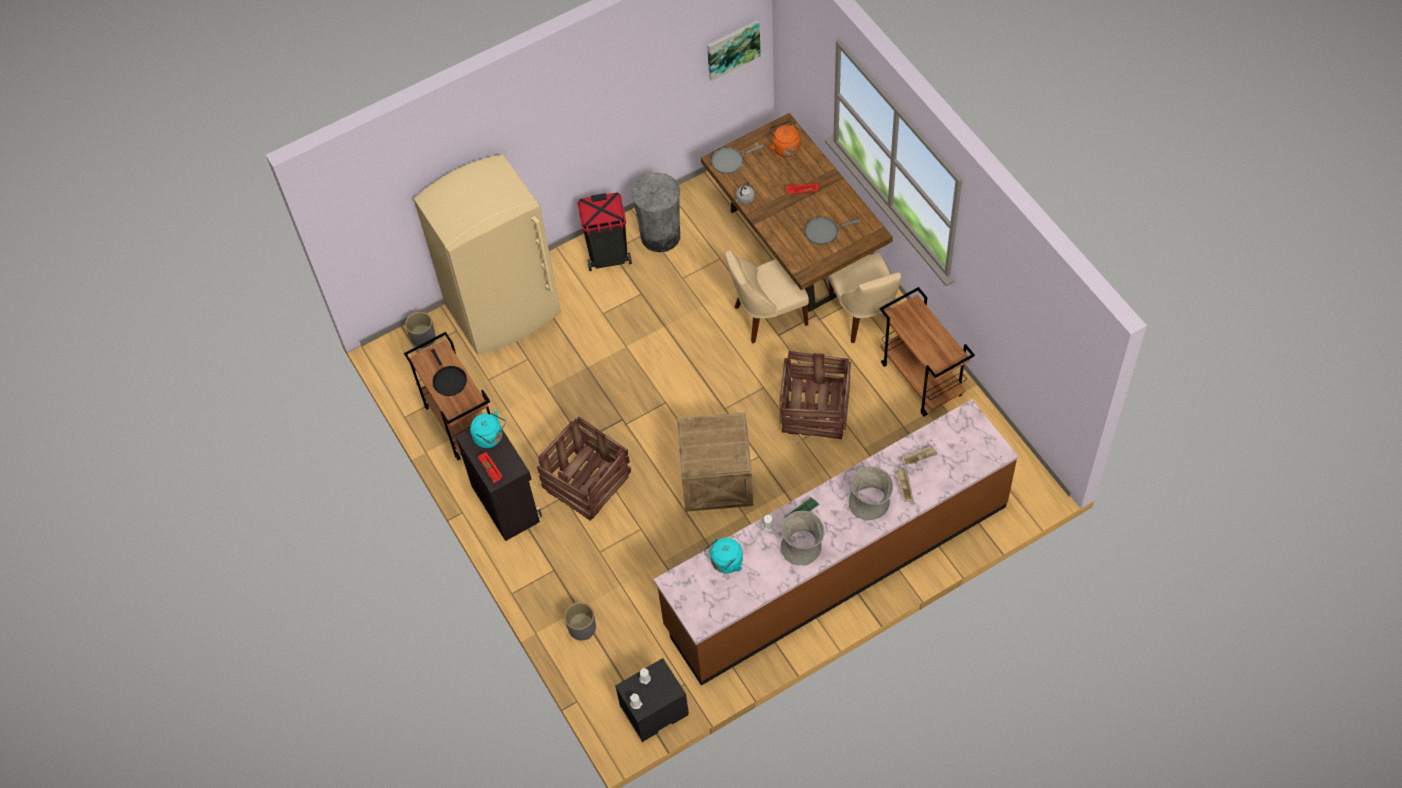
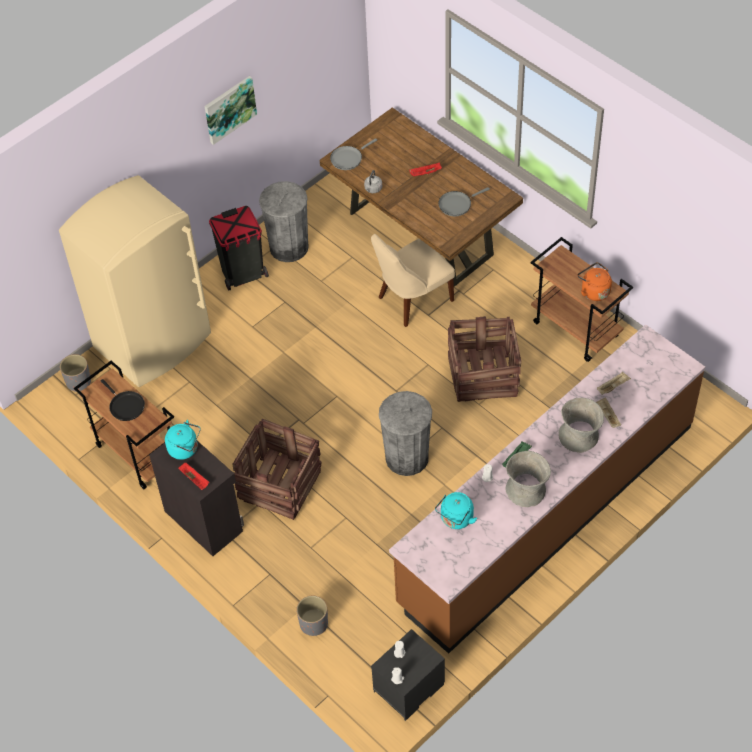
camera: 15 degrees left, 5 degrees down
crate [677,412,753,512] -> grey trash can [379,391,432,476]
picture [707,20,761,81] -> picture moved to [205,76,257,145]
orange kettle [768,120,800,157] -> orange kettle moved to [577,262,612,301]
beige chair [828,253,901,343] -> none

